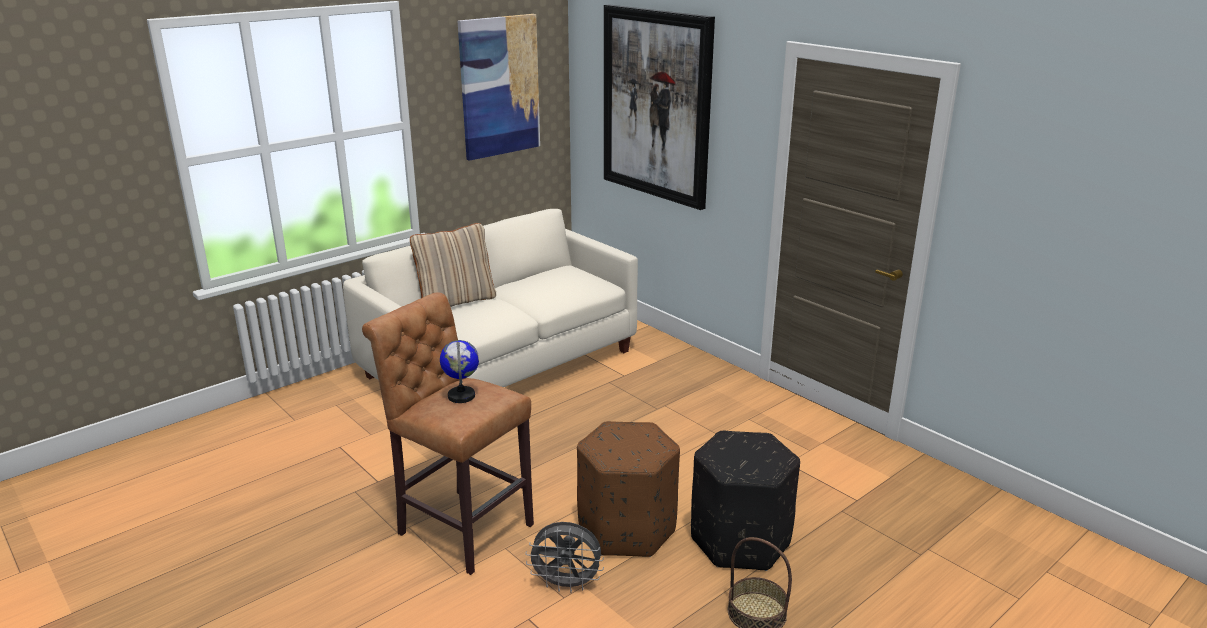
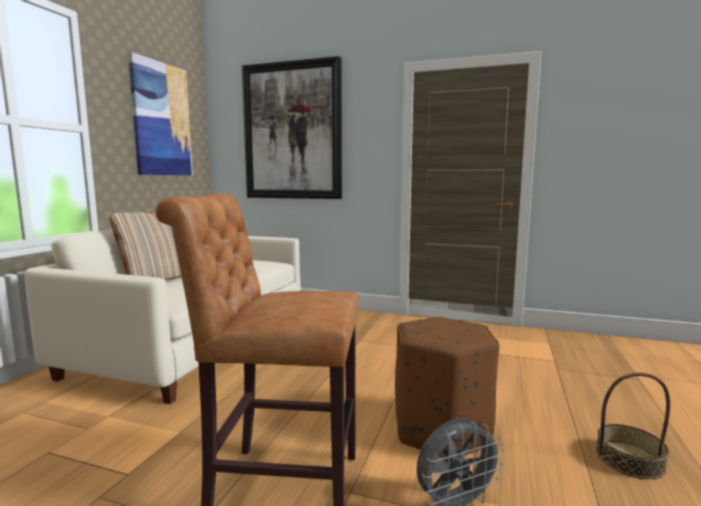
camera: 30 degrees left, 15 degrees down
globe [440,340,479,403] -> none
black ottoman [691,431,800,571] -> none

